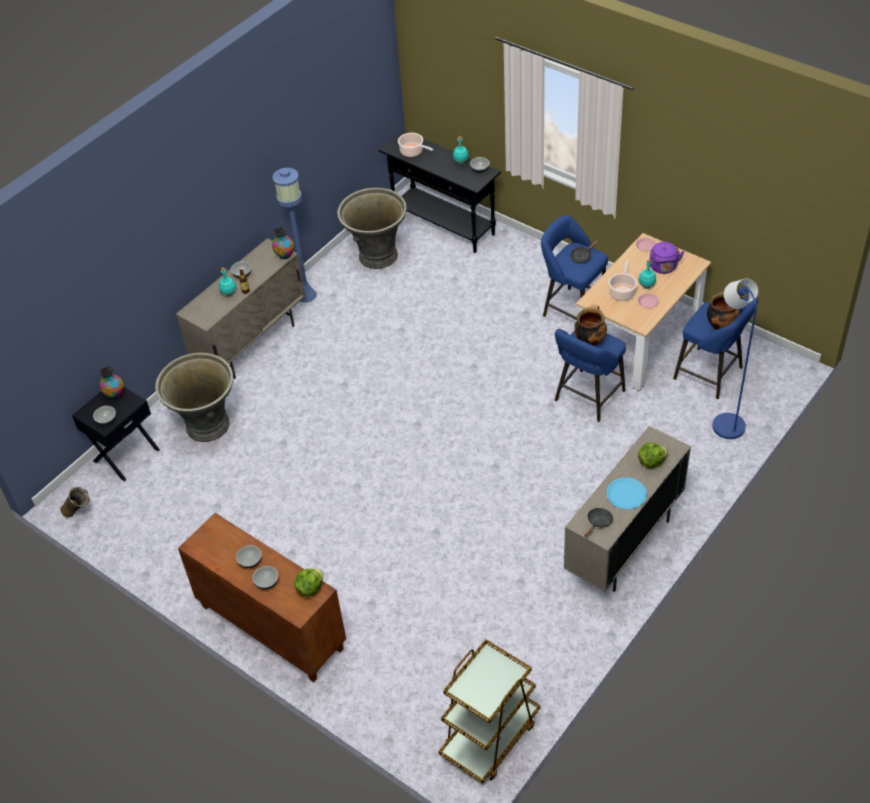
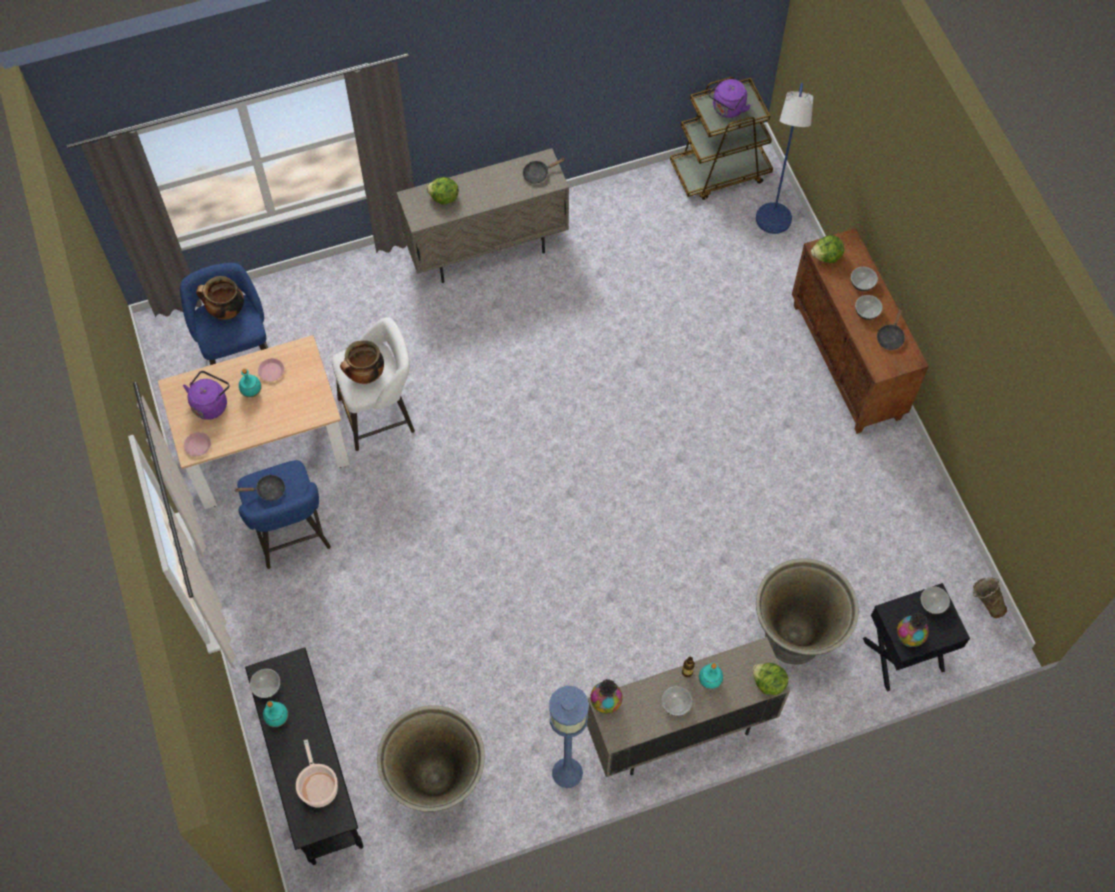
camera: 150 degrees left, 15 degrees up
blue stool [555,329,626,422] -> white stool [332,317,415,451]
blue plate [607,477,647,509] -> none
cooking pot [608,260,637,301] -> none
blue floor lamp [712,279,758,439] -> blue floor lamp moved to [756,83,813,234]
none -> purple kettle [709,79,751,118]
none -> lettuce [752,663,789,695]
none -> black frying pan [877,308,905,350]

